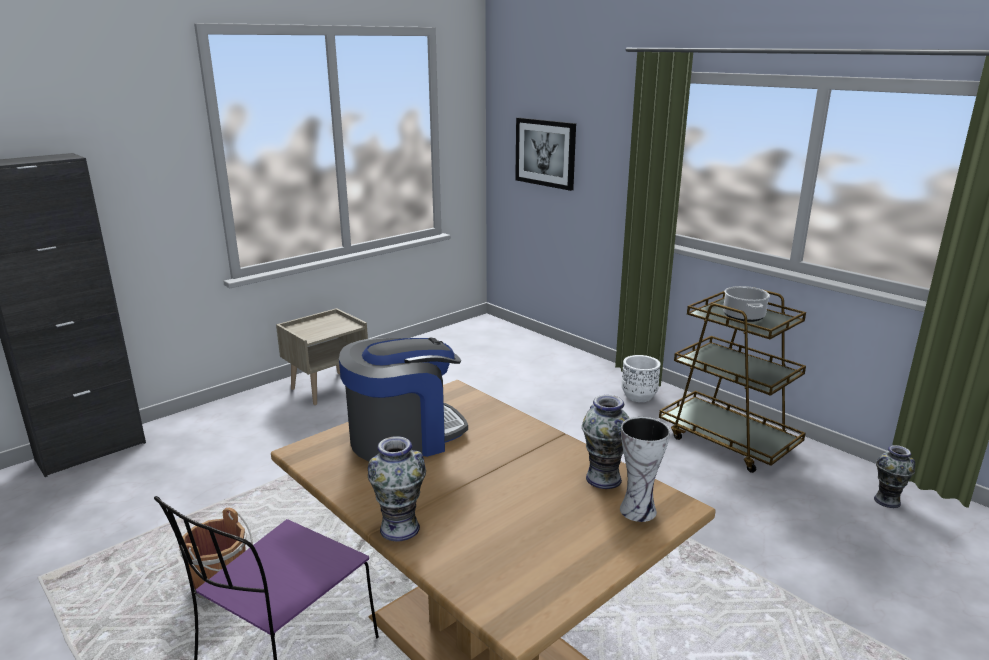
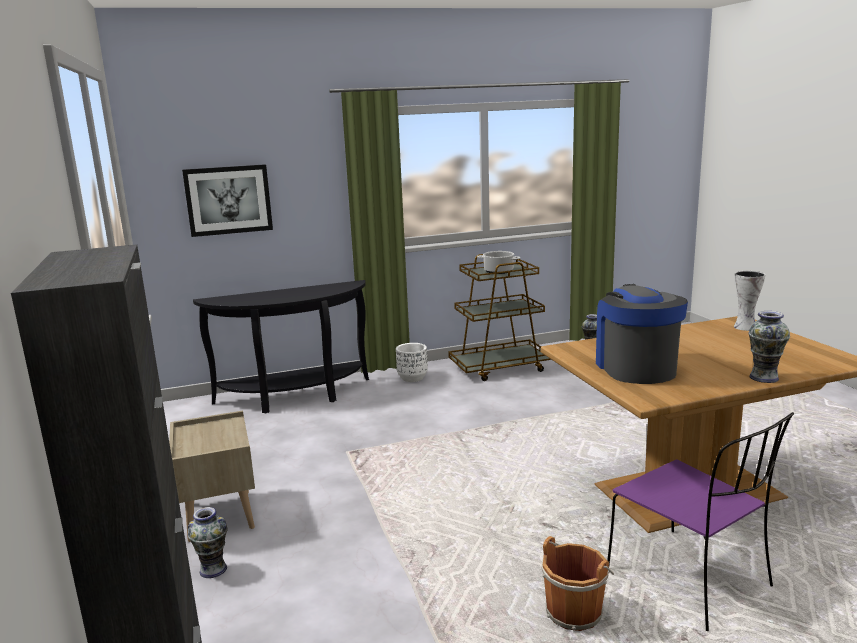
camera: 65 degrees left, 5 degrees down
vase [582,395,629,489] -> vase moved to [188,507,228,578]
none -> black console table [193,280,369,414]

